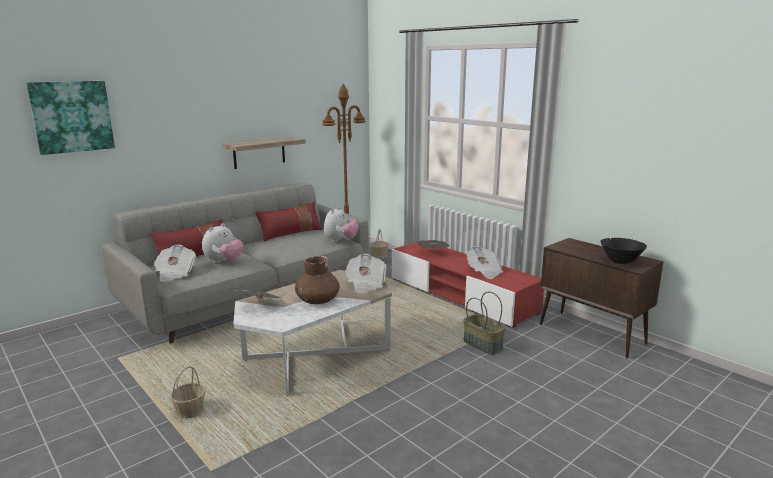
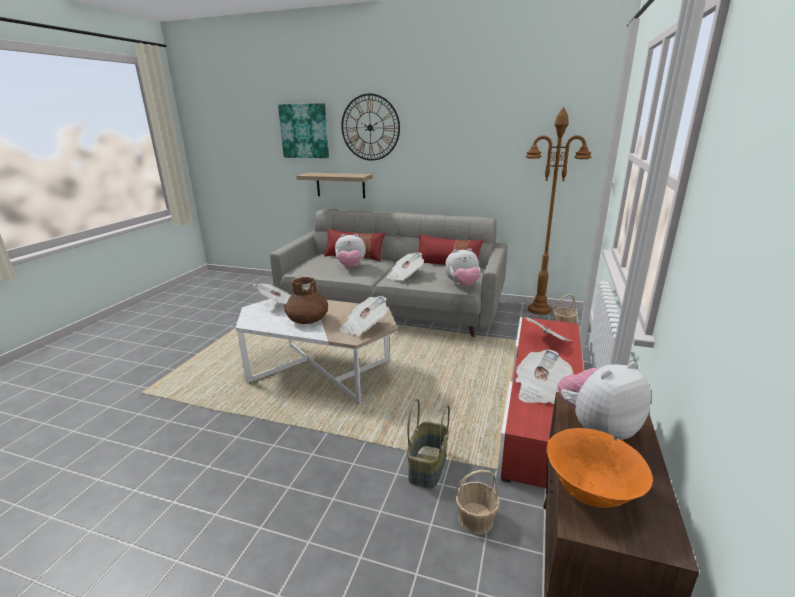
camera: 60 degrees right, 5 degrees up
newspaper [154,245,196,282] -> newspaper moved to [387,252,424,281]
basket [170,366,206,419] -> basket moved to [455,470,500,534]
shelf [223,137,306,169] -> shelf moved to [296,173,373,198]
black bowl [600,238,647,264] -> orange bowl [546,428,653,508]
none -> wall clock [341,94,400,161]
none -> plush toy [557,361,651,440]

